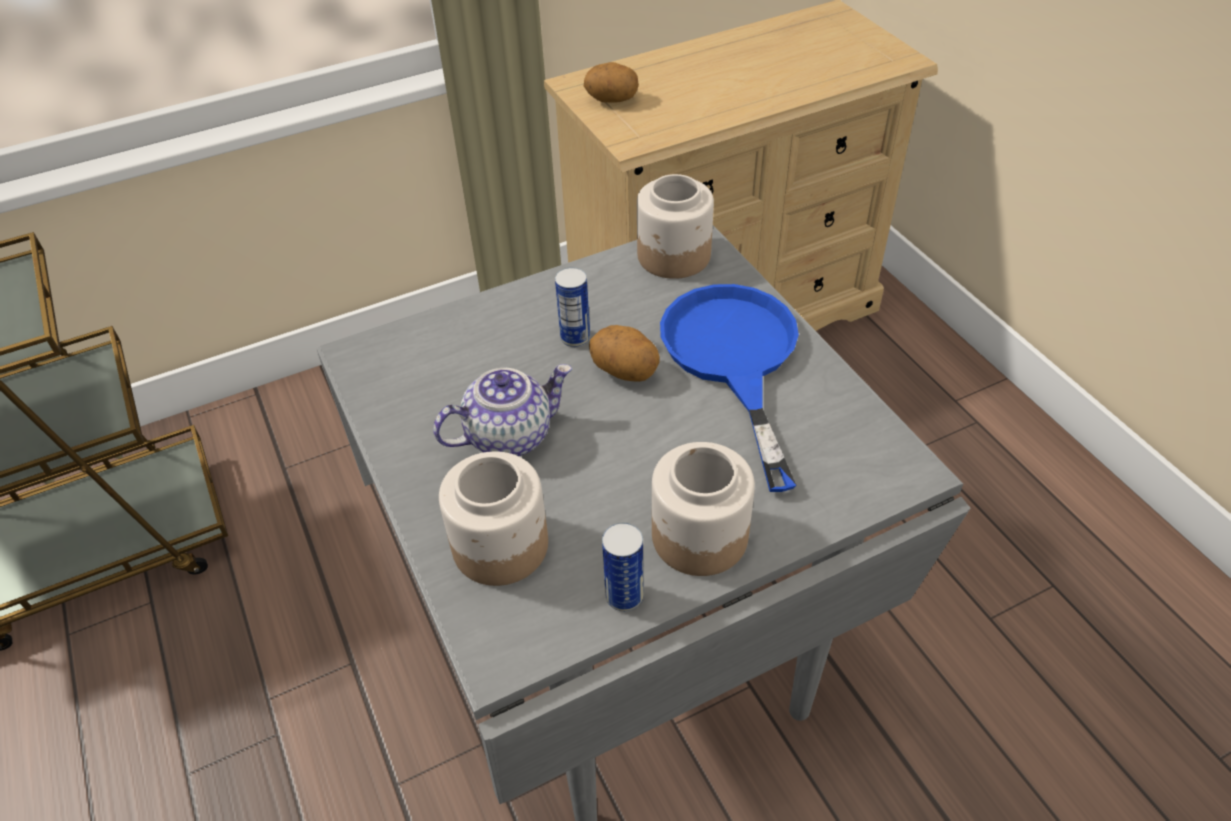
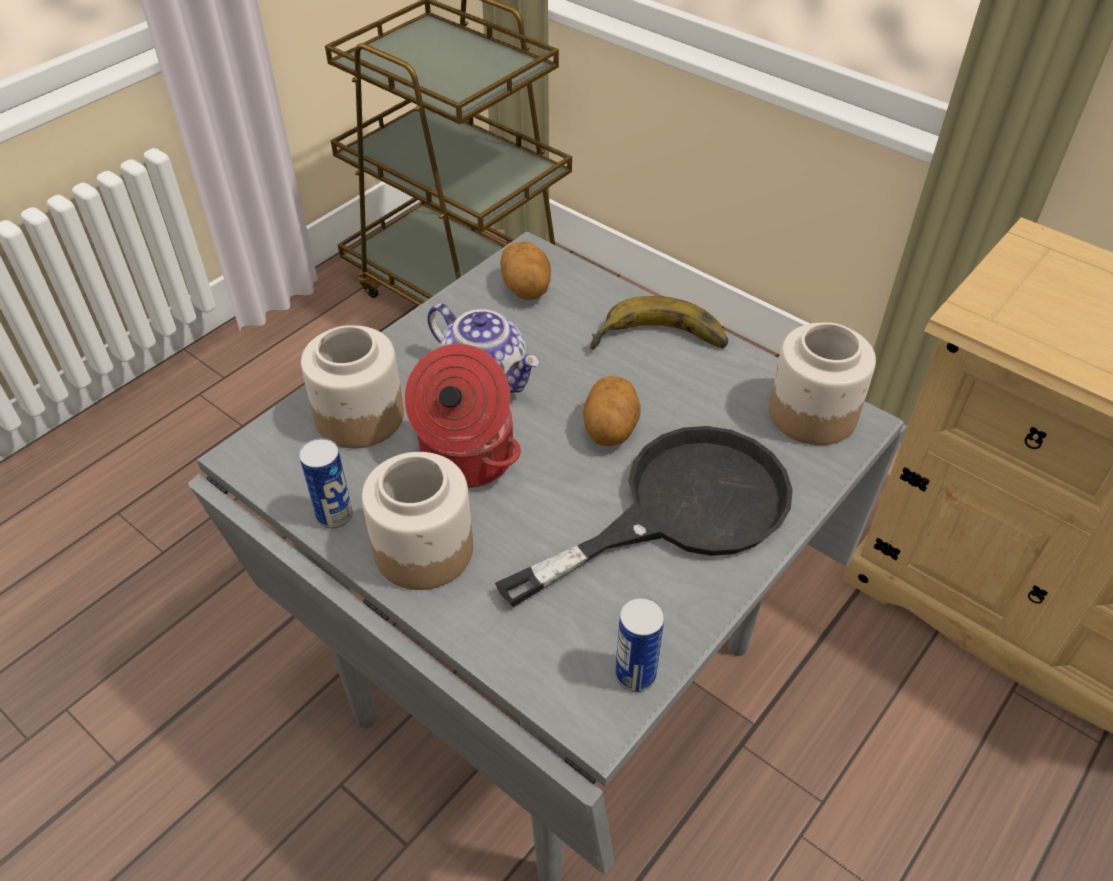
camera: 65 degrees right, 0 degrees up
can [555,267,590,347] -> can moved to [615,597,664,692]
potato [584,62,639,103] -> potato moved to [500,242,551,300]
blue frying pan [660,284,799,492] -> black frying pan [495,426,793,607]
none -> cooking pot [405,344,521,488]
none -> banana [590,296,728,350]

